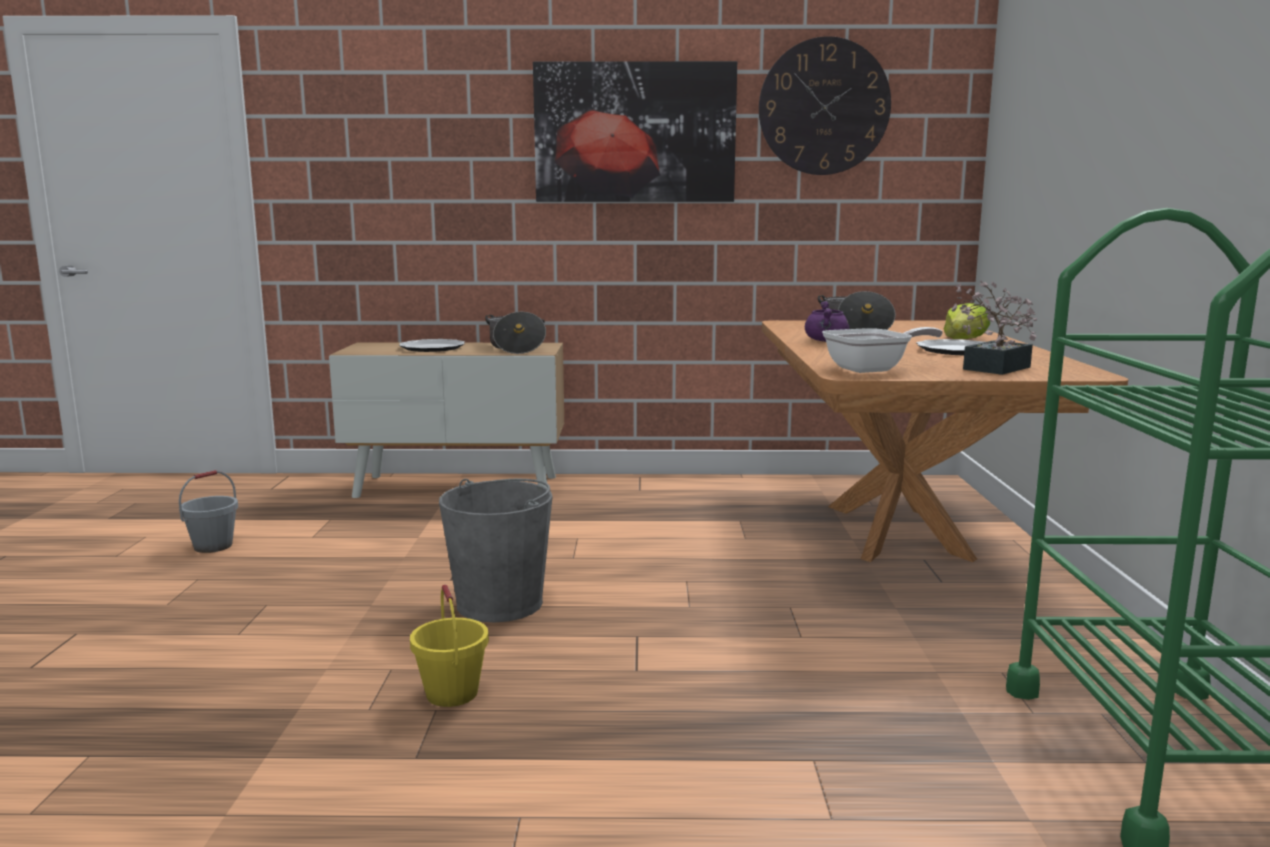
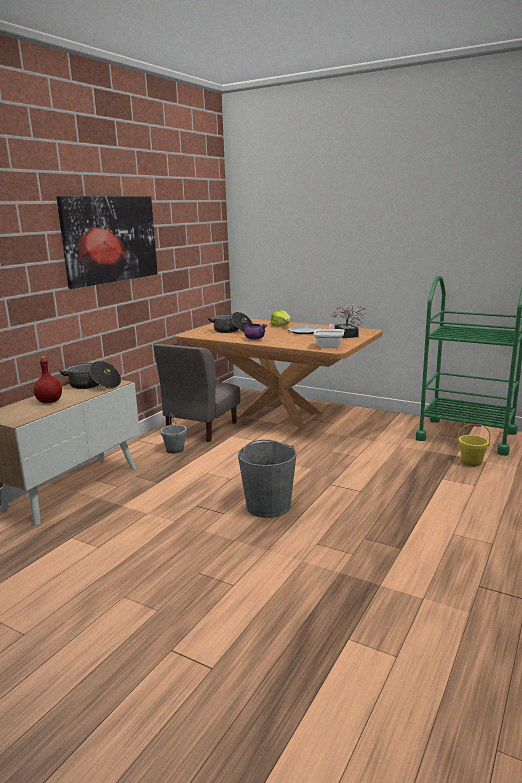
camera: 60 degrees left, 5 degrees up
grey bucket [179,470,238,553] -> grey bucket moved to [160,413,187,453]
plate [399,339,465,352] -> red bottle [34,356,62,403]
yellow bucket [410,584,489,707] -> yellow bucket moved to [457,424,491,466]
wall clock [759,36,891,175] -> none
none -> grey chair [154,344,241,442]

